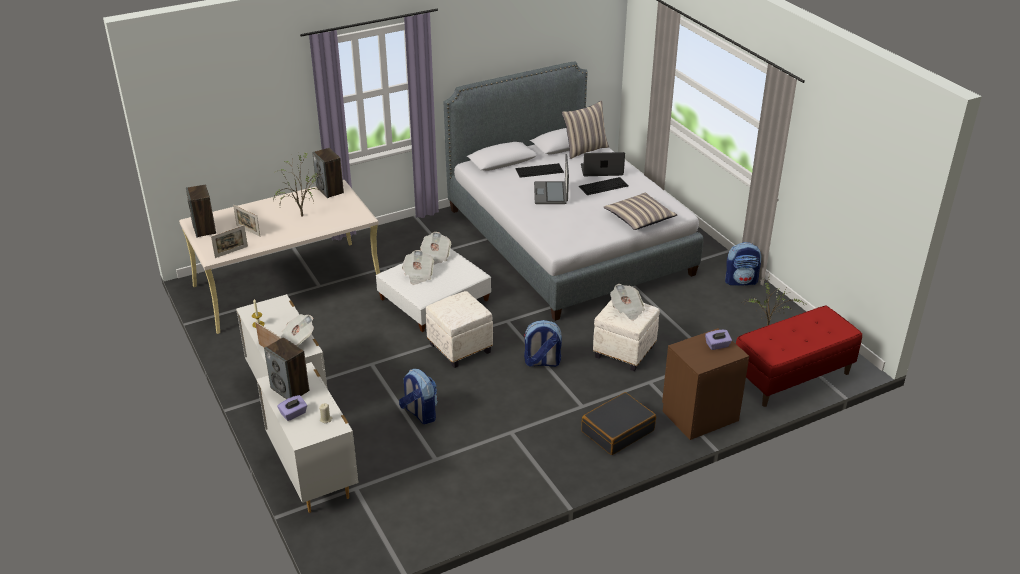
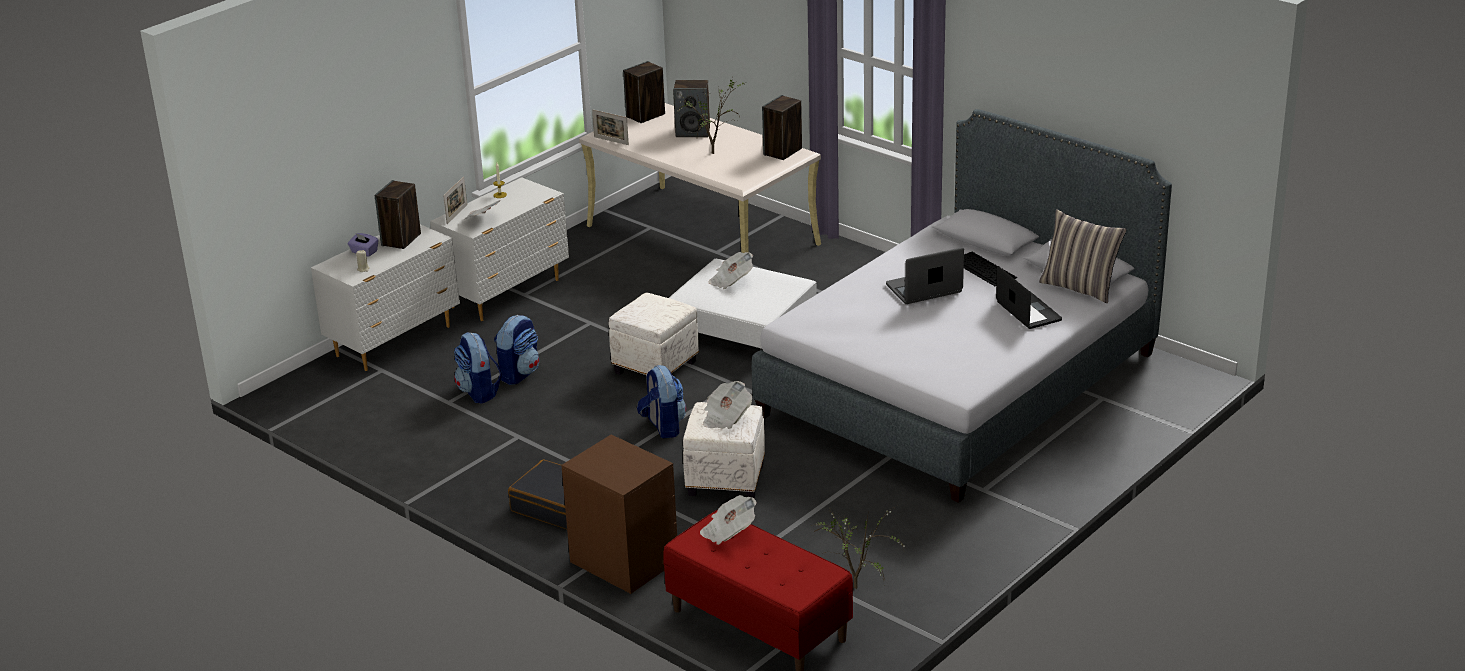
camera: 70 degrees right, 5 degrees down
picture frame [233,204,260,236] -> none
newspaper [420,232,451,265] -> newspaper moved to [700,495,757,545]
keyboard [579,177,628,195] -> none
pillow [604,193,677,230] -> none
purple tissue box [705,330,732,350] -> none
backpack [725,242,761,285] -> backpack moved to [454,332,502,403]
none -> speaker [673,80,710,137]

